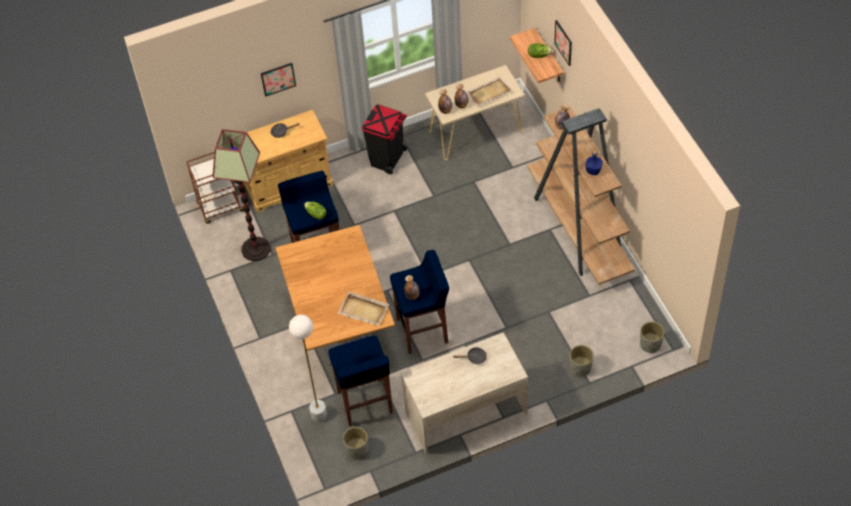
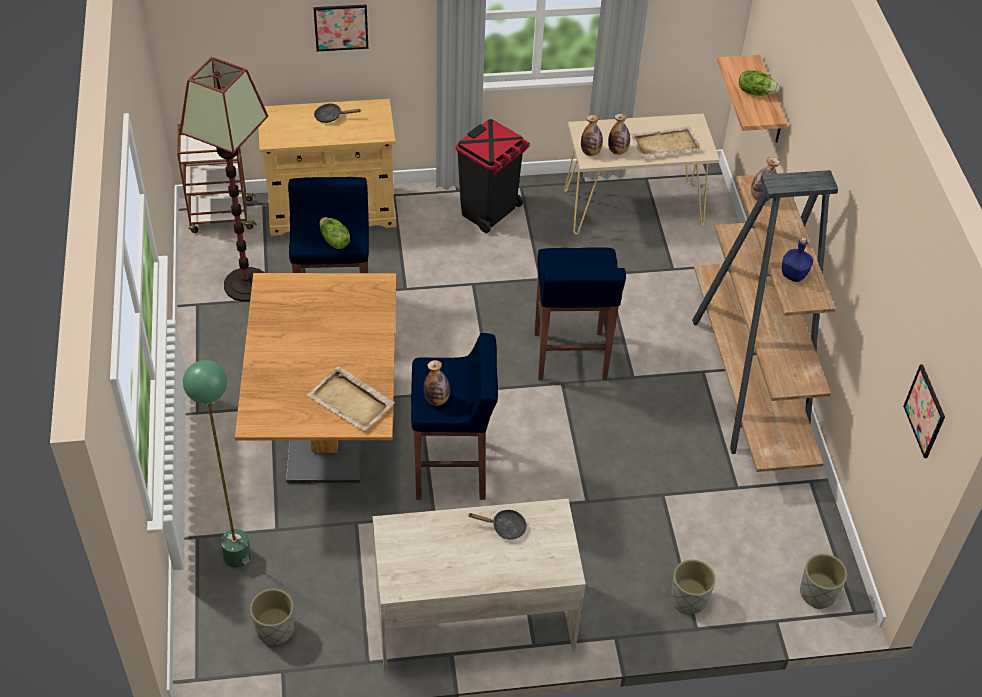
camera: 10 degrees right, 5 degrees down
white floor lamp [289,315,327,422] -> green floor lamp [183,360,251,568]
blue stool [328,336,393,426] -> blue stool moved to [534,247,626,381]
picture [554,20,572,66] -> picture moved to [903,364,945,458]

